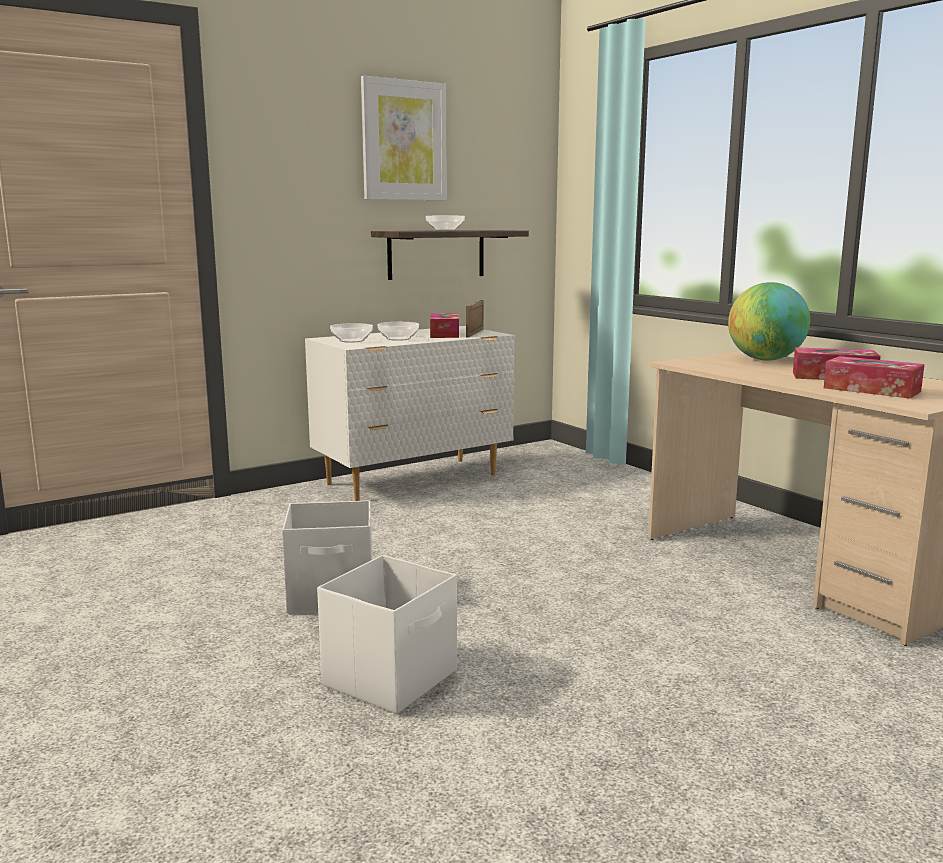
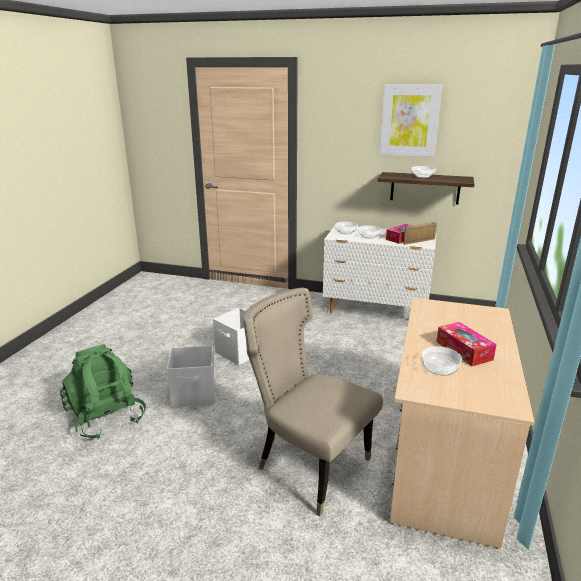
camera: 50 degrees right, 10 degrees up
globe [728,282,810,360] -> none
tissue box [824,356,925,399] -> bowl [422,346,462,376]
none -> green backpack [60,344,146,439]
none -> beige chair [243,288,383,516]

